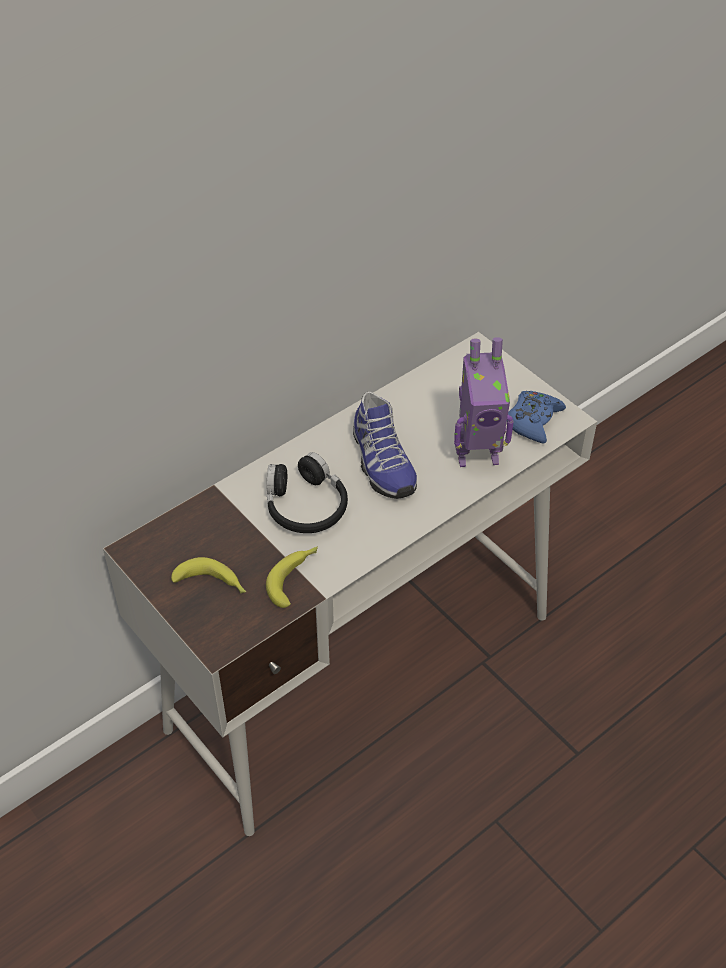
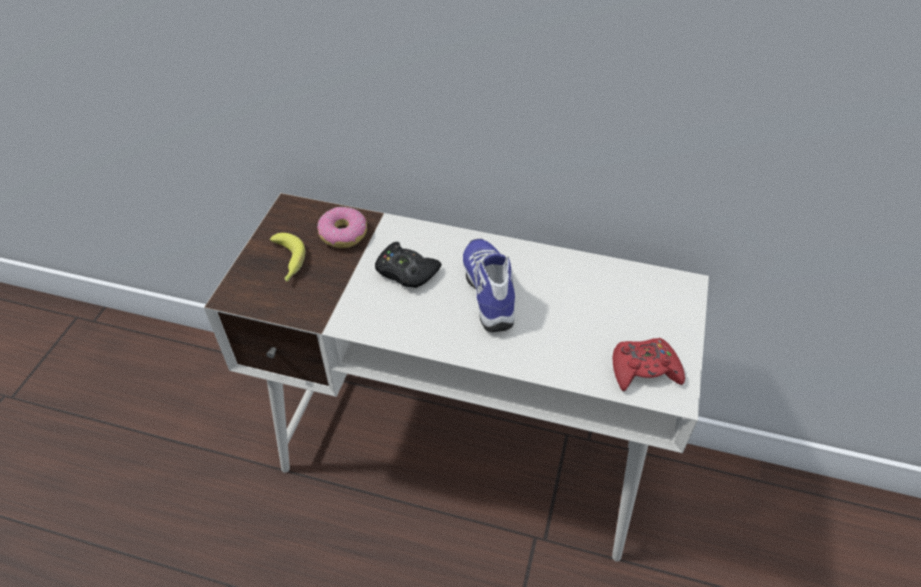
camera: 55 degrees right, 0 degrees up
banana [266,546,318,608] -> none
black headphones [267,452,348,533] -> black game controller [375,242,441,288]
shoe [353,392,417,499] -> shoe turned 135 degrees clockwise [463,239,515,332]
toy robot [454,337,513,467] -> none
blue game controller [507,391,566,444] -> red game controller [613,338,685,391]
none -> donut [317,207,367,248]

